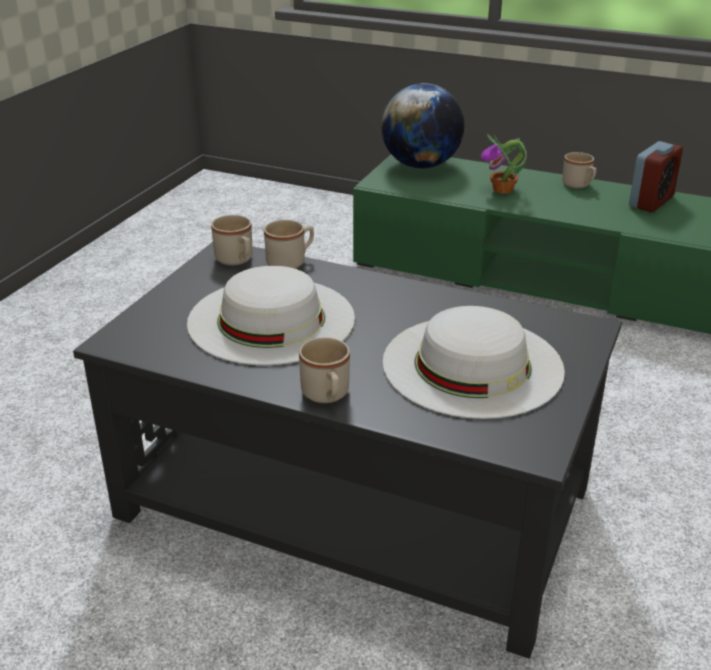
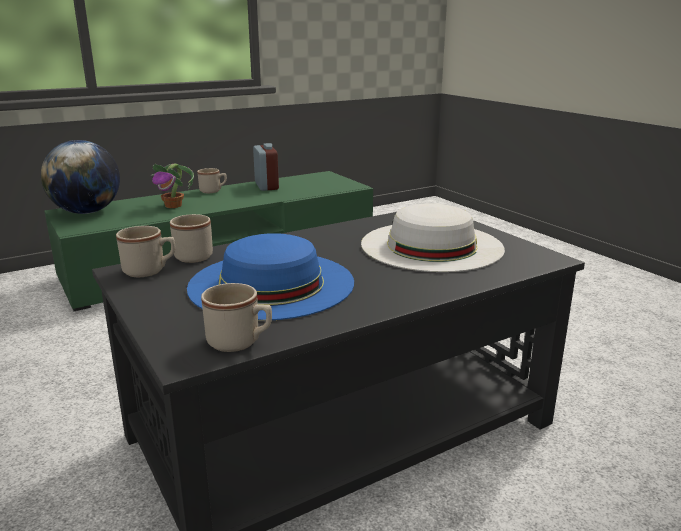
camera: 55 degrees left, 10 degrees down
white hat [187,266,355,365] -> blue hat [187,233,354,321]
beige mug [299,337,350,403] -> beige mug moved to [201,283,272,352]

